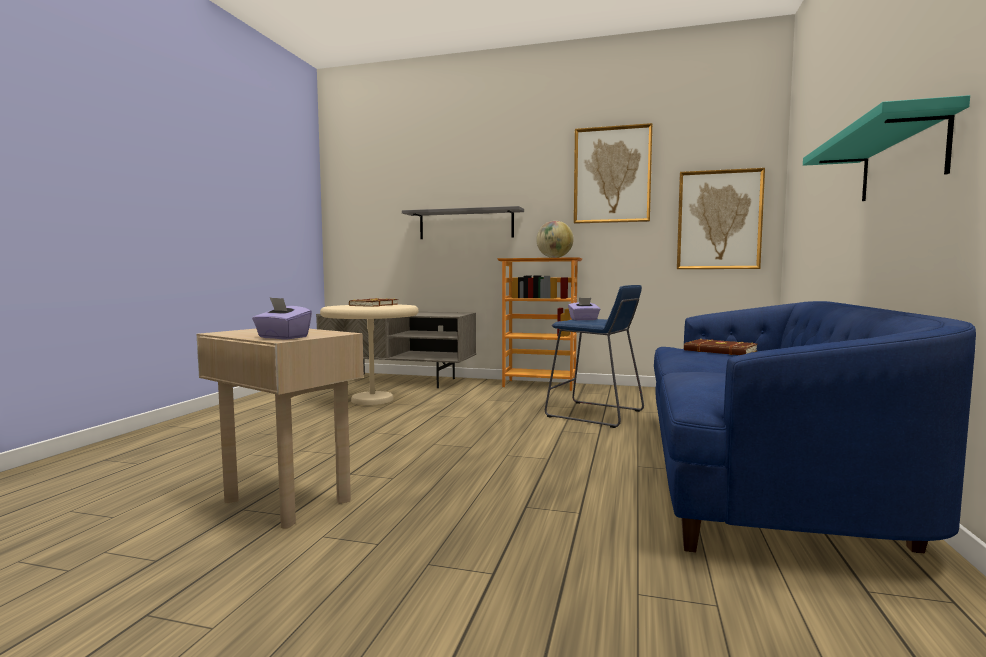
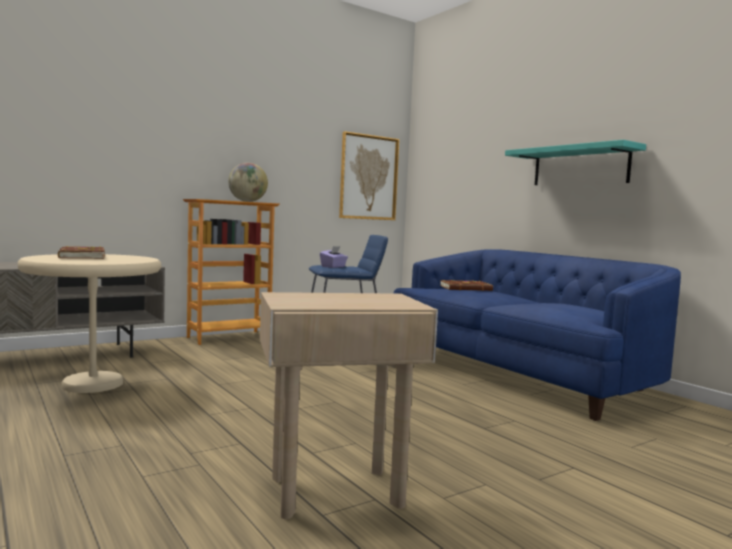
camera: 50 degrees left, 0 degrees up
purple tissue box [252,297,312,340] -> none
grey shelf [402,206,524,239] -> none
picture [574,123,652,224] -> none

